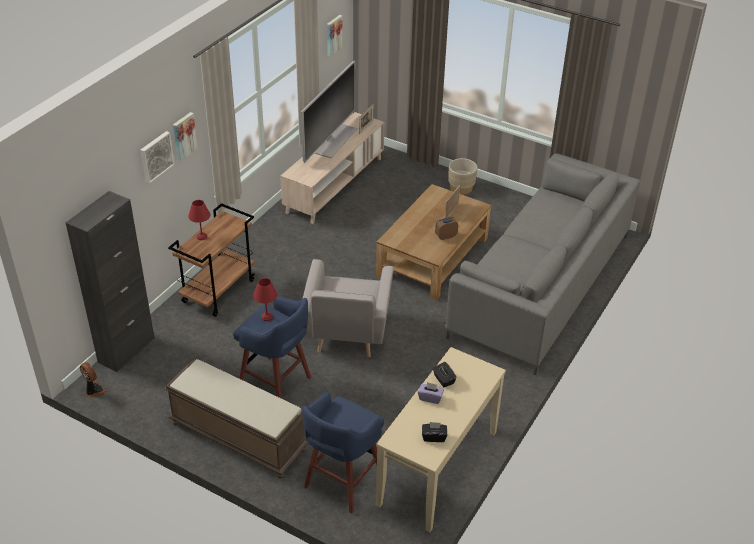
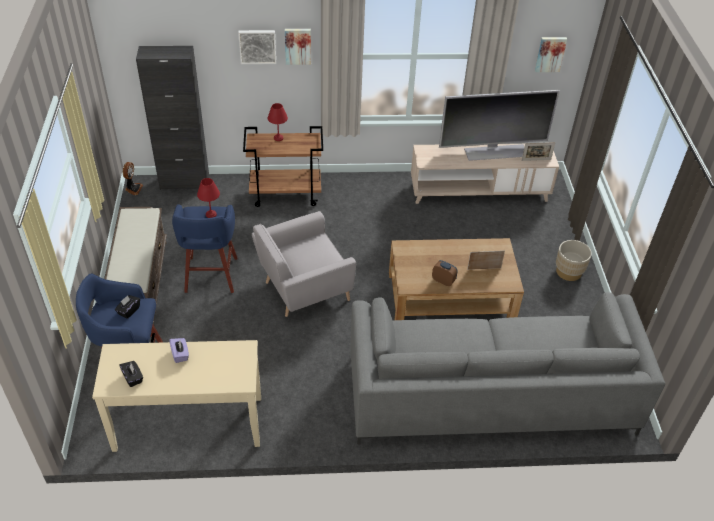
camera: 55 degrees right, 5 degrees up
black tissue box [433,362,457,387] -> black tissue box moved to [115,295,140,319]

